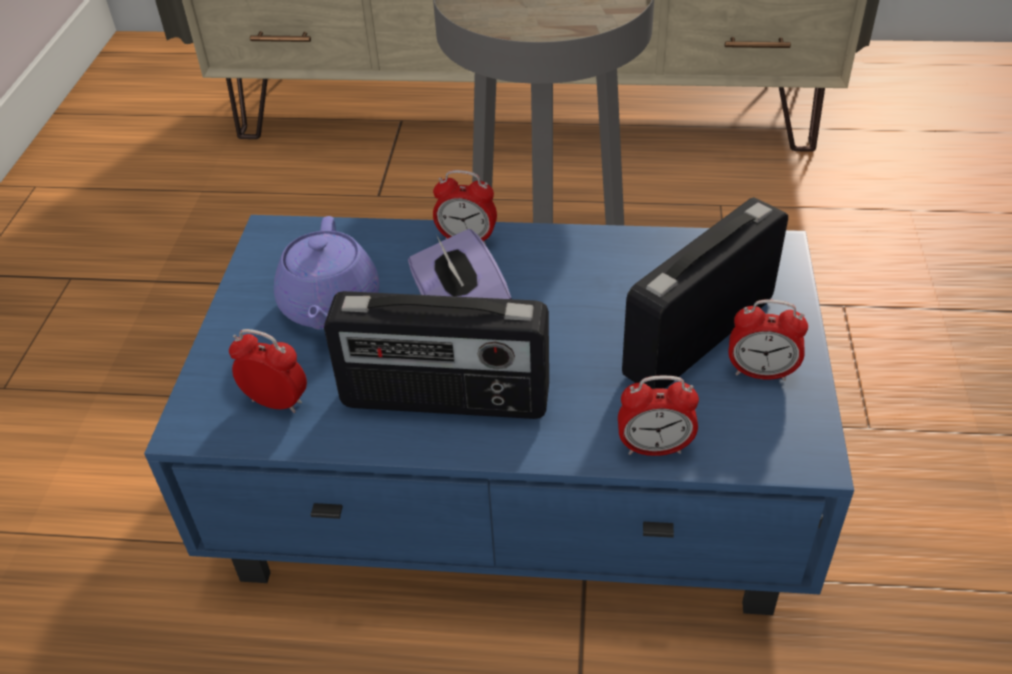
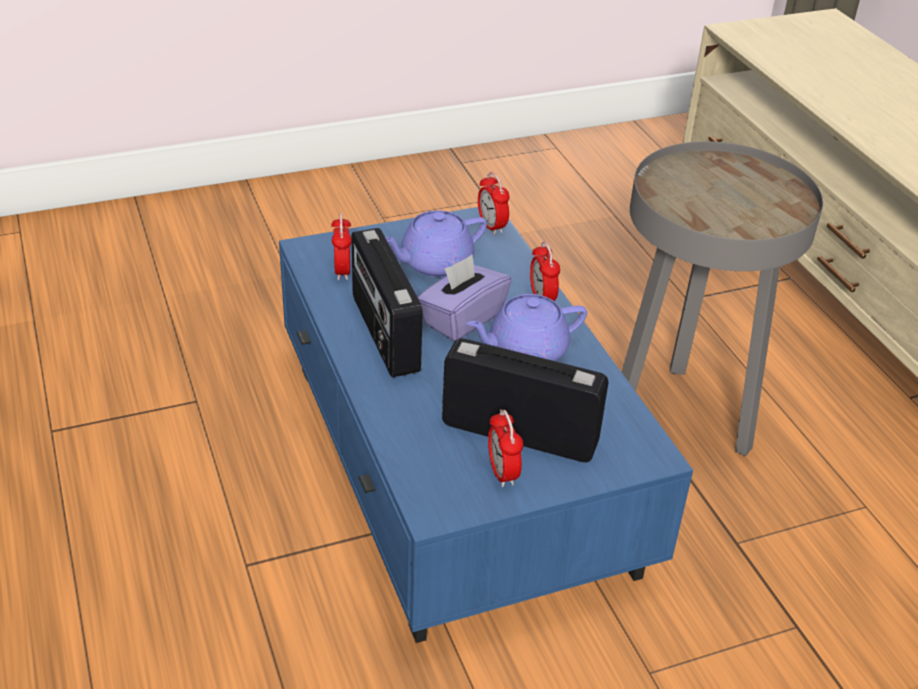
camera: 60 degrees right, 5 degrees down
alarm clock [618,376,699,456] -> alarm clock moved to [478,172,509,235]
none -> purple teapot [467,294,587,361]

